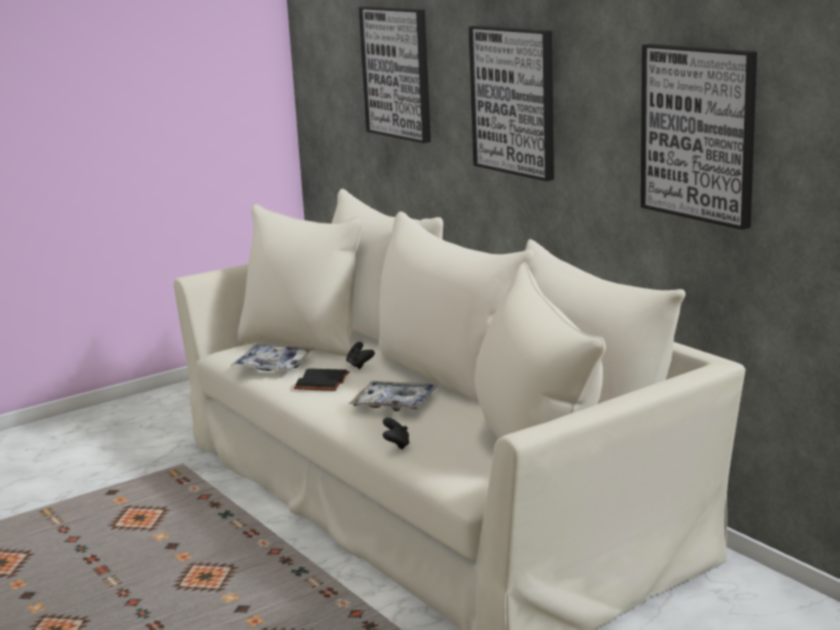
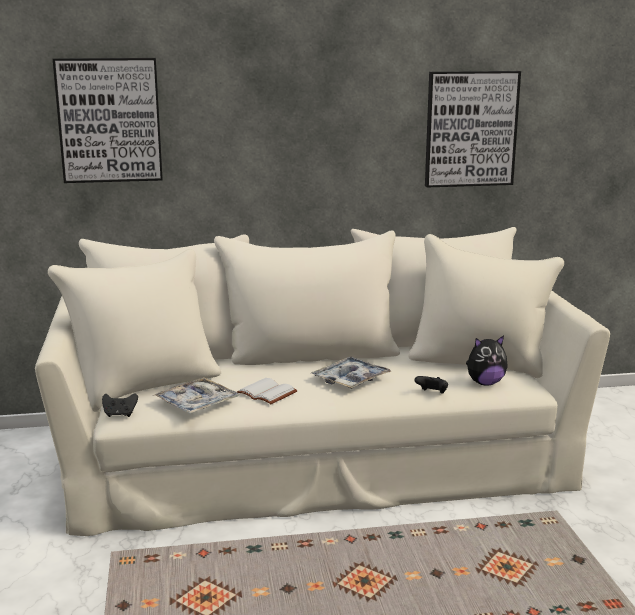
camera: 65 degrees left, 0 degrees up
black book [294,368,350,391] -> white book [237,378,297,404]
black game controller [346,342,375,369] -> black game controller moved to [102,393,138,417]
picture [469,26,554,181] -> none
none -> plush toy [466,335,508,386]

